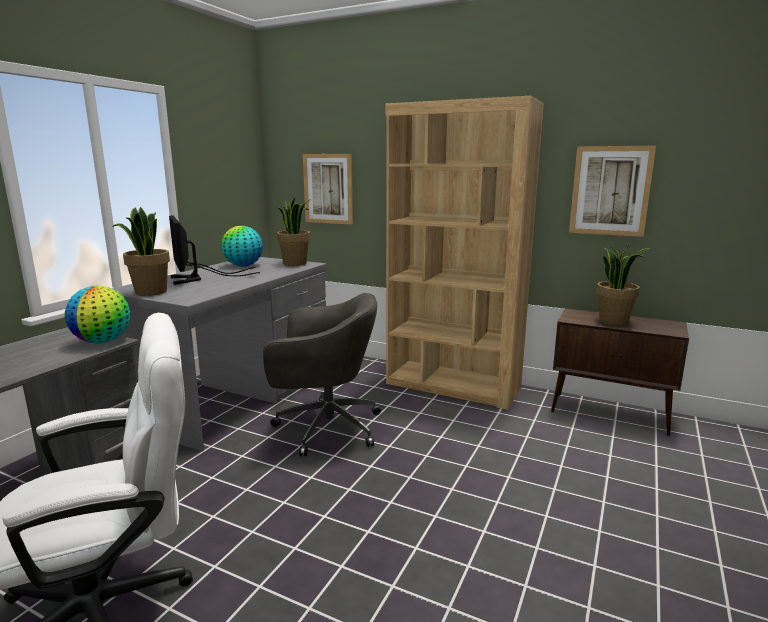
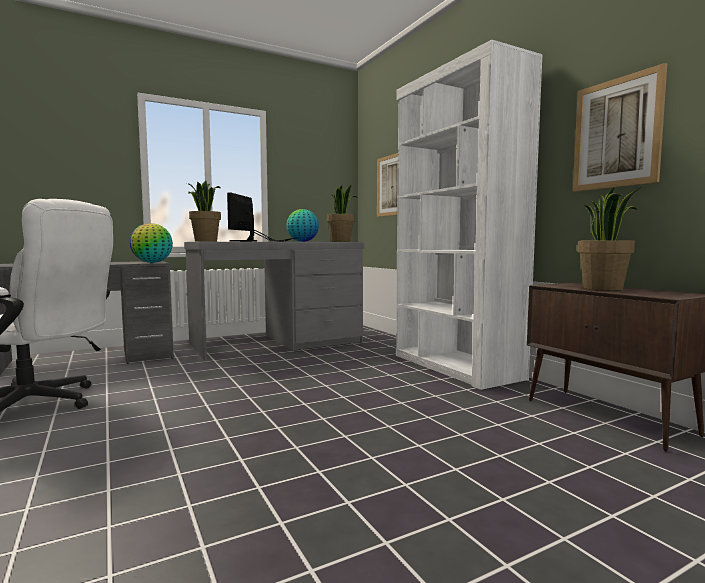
camera: 35 degrees right, 10 degrees down
grey office chair [263,293,381,456] -> none
brown bookcase [385,96,544,410] -> white bookcase [396,40,543,390]

